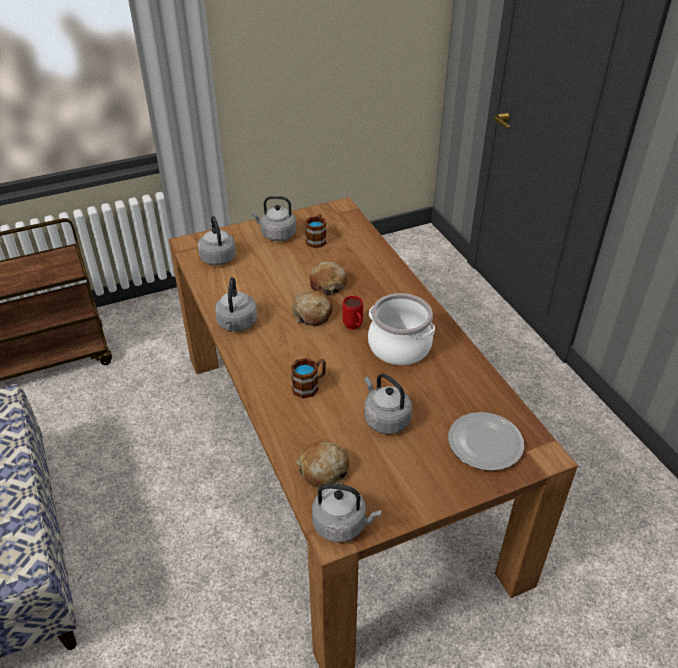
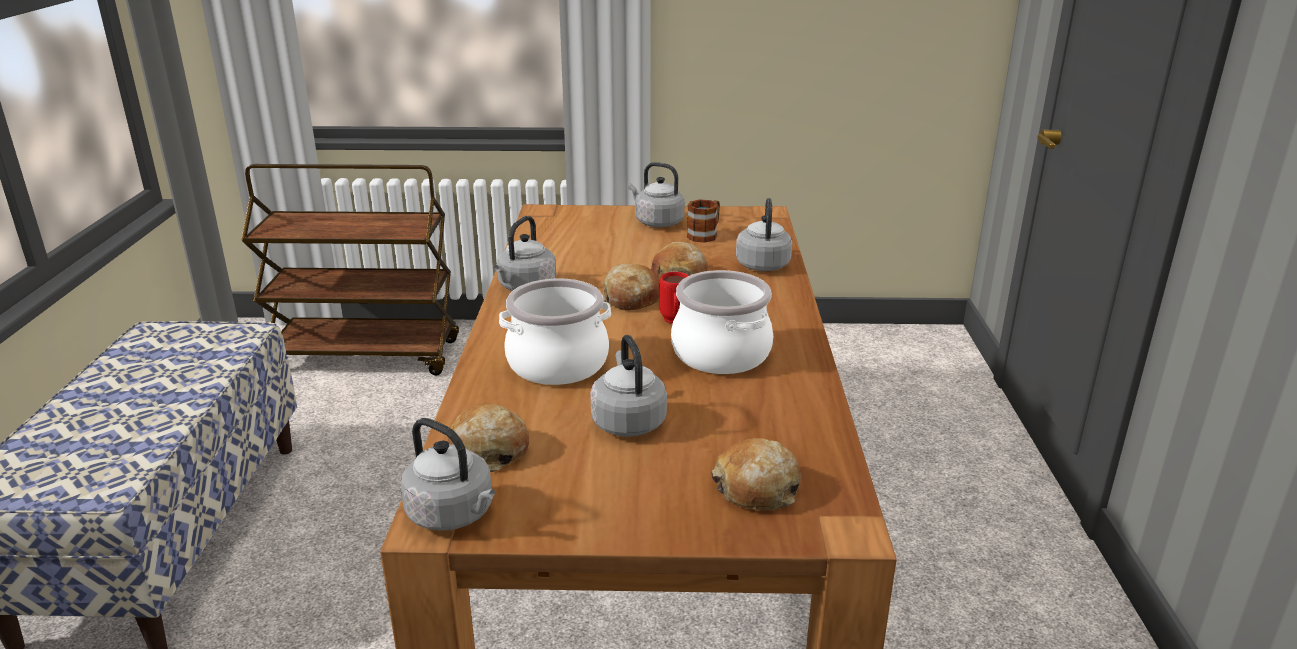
camera: 25 degrees right, 15 degrees down
grey kettle [198,216,236,265] -> grey kettle moved to [736,198,792,271]
mug [291,358,326,398] -> cooking pot [499,278,611,385]
plate [448,412,524,471] -> bread [711,438,801,510]

